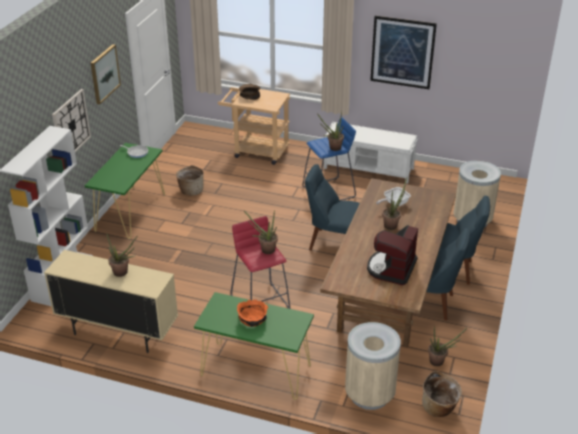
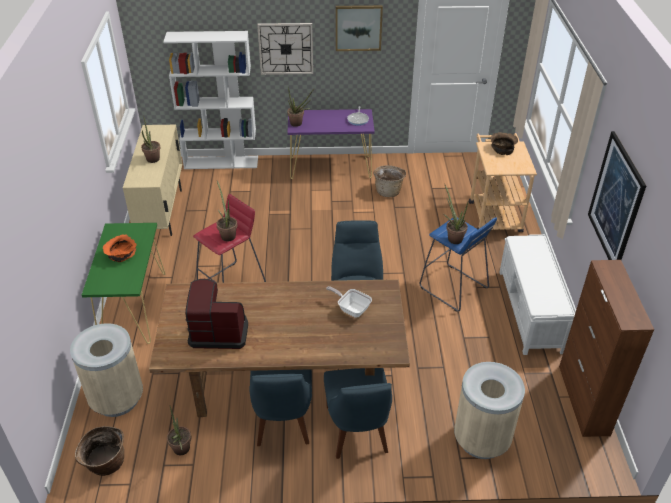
camera: 70 degrees right, 5 degrees up
green console table [85,143,165,239] -> purple console table [287,109,375,179]
potted plant [382,178,407,230] -> potted plant moved to [287,86,314,127]
none -> brown cabinet [559,260,654,437]

